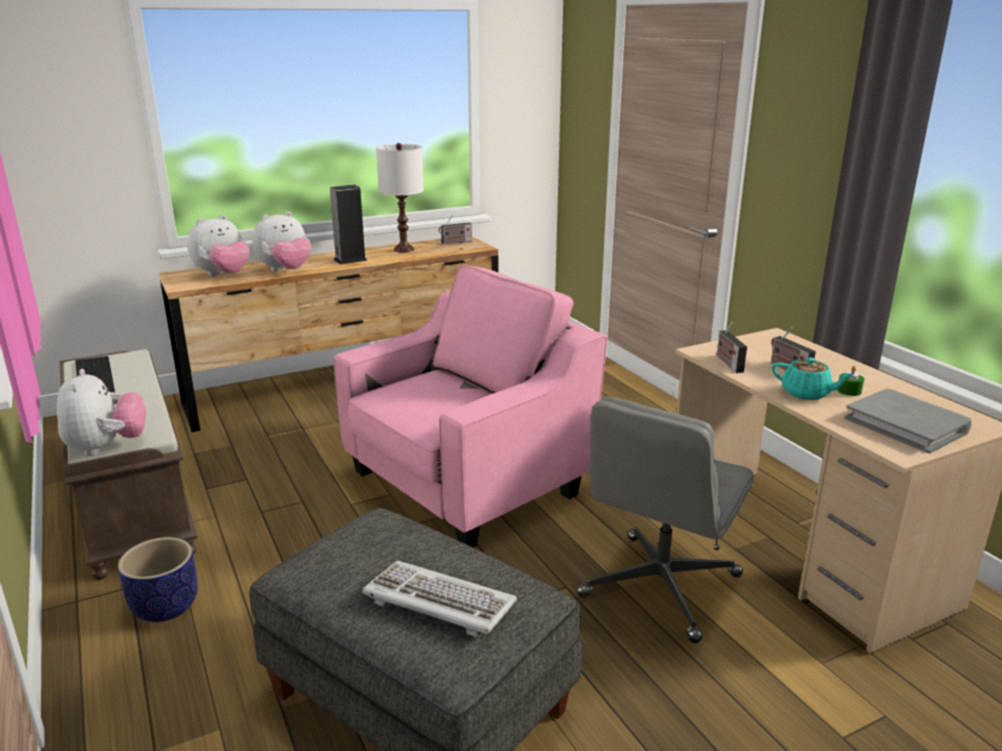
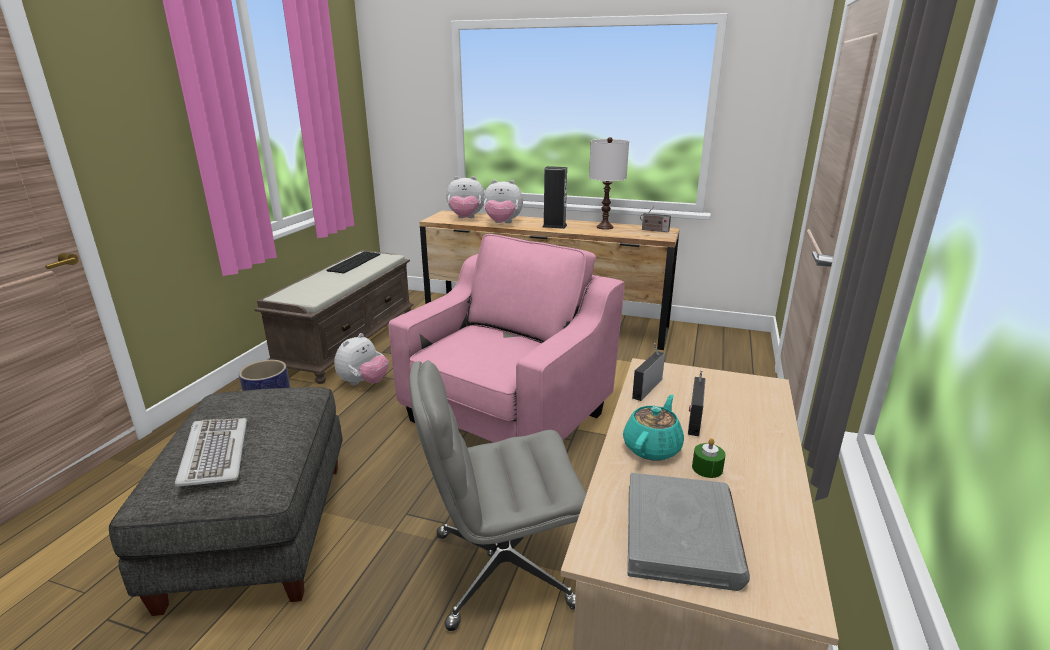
camera: 45 degrees right, 0 degrees up
plush toy [57,369,146,456] -> plush toy moved to [334,333,389,386]
pink armchair [333,265,607,548] -> pink armchair turned 60 degrees counterclockwise [388,234,625,442]
turquoise teapot [772,357,854,400] -> turquoise teapot turned 135 degrees counterclockwise [623,395,684,461]

